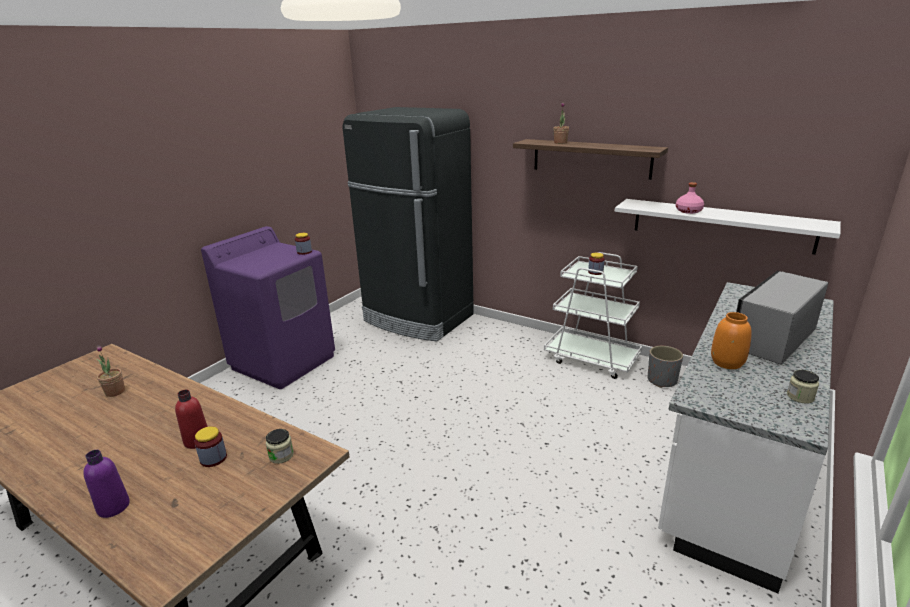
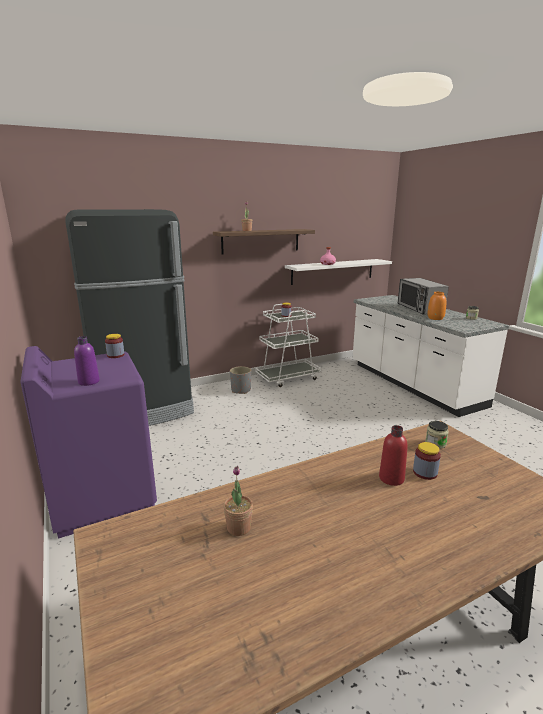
camera: 60 degrees left, 5 degrees down
purple bottle [83,450,130,518] -> purple bottle moved to [74,336,100,386]
grey planter [648,346,683,388] -> grey planter moved to [230,366,251,394]

